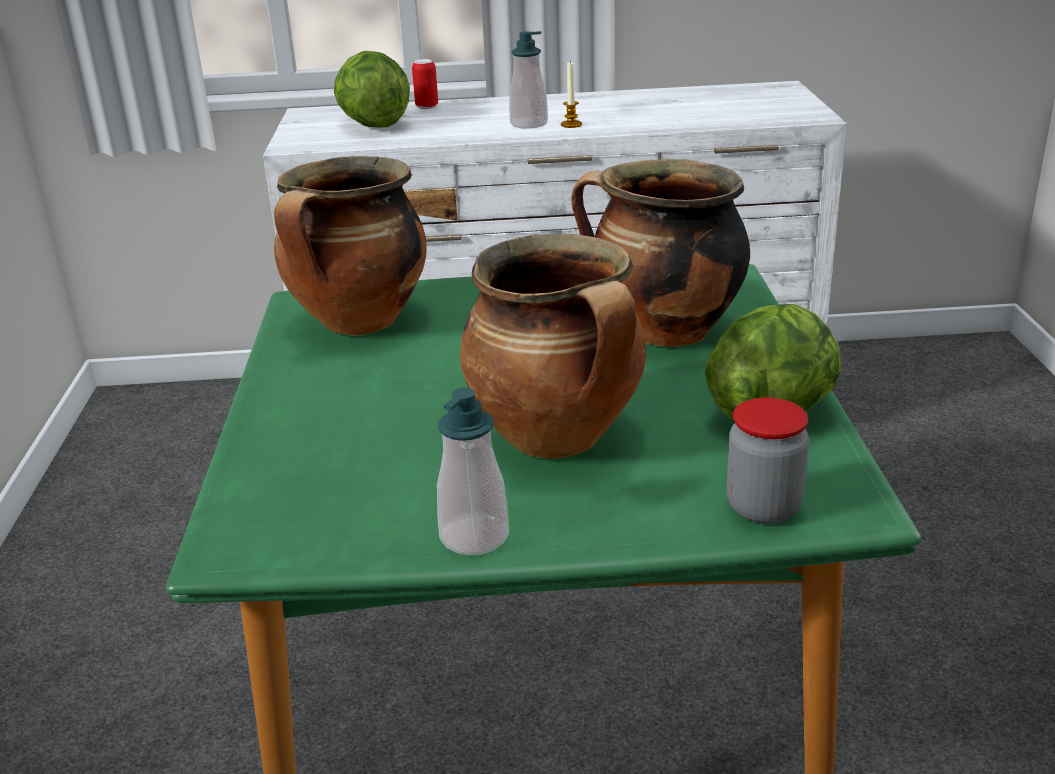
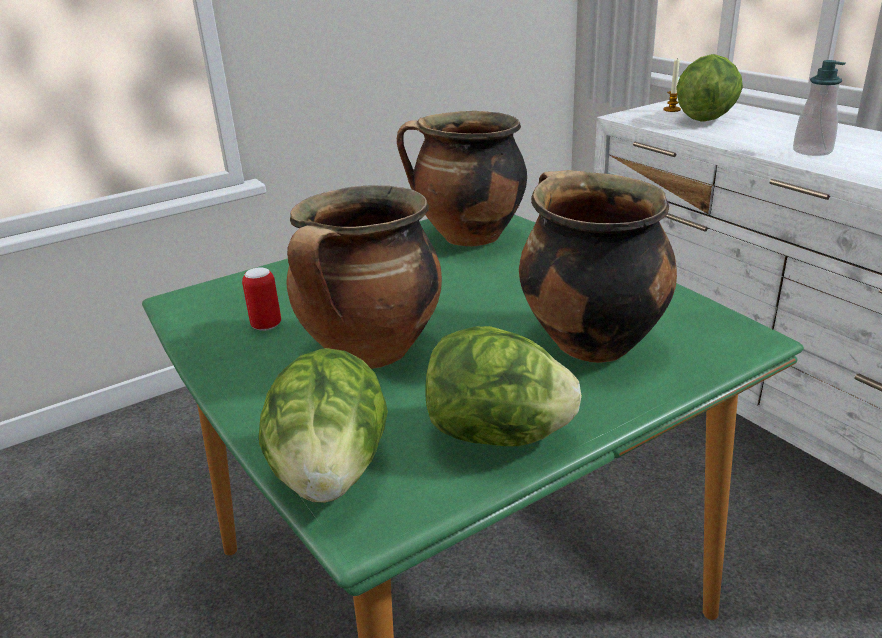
camera: 60 degrees right, 0 degrees up
can [412,59,438,109] -> can moved to [242,267,281,331]
soap dispenser [437,388,509,556] -> none
candle [561,62,582,128] -> candle moved to [663,59,681,112]
jar [727,397,809,524] -> lettuce [259,348,388,503]

